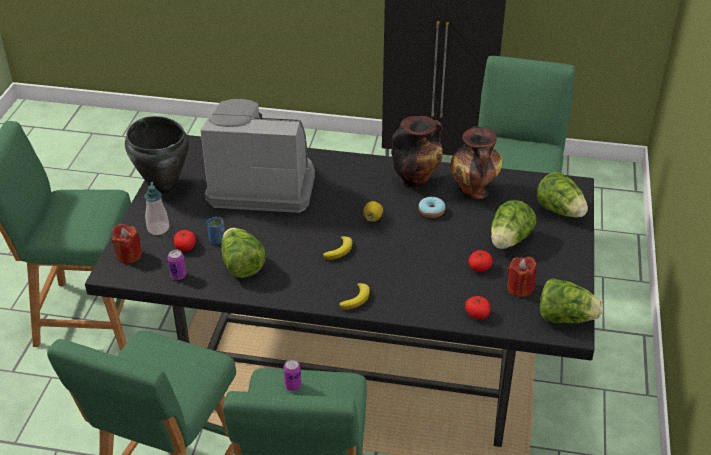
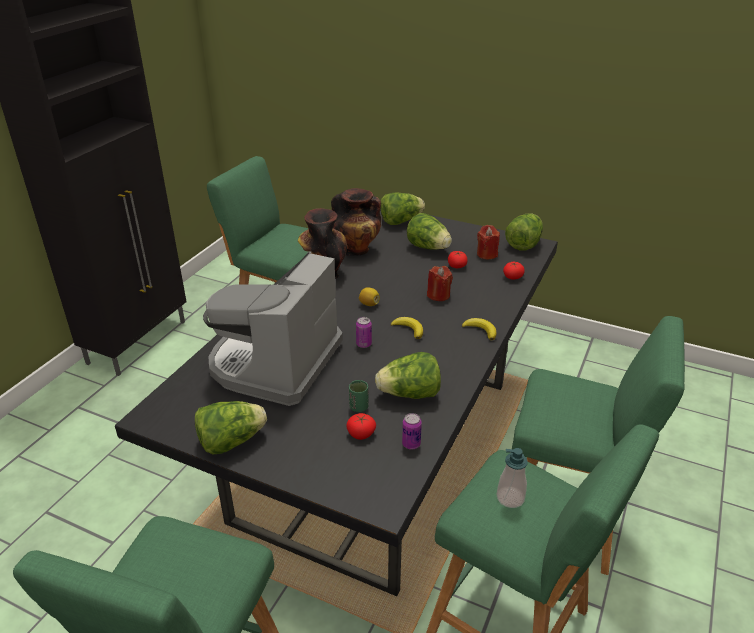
camera: 75 degrees left, 5 degrees down
red candle [112,223,142,264] -> red candle moved to [427,266,453,301]
black cooking pot [125,116,189,194] -> lettuce [195,401,267,455]
soap dispenser [144,182,169,235] -> soap dispenser moved to [496,448,528,508]
blue cup [207,217,225,244] -> green cup [349,380,369,412]
can [283,359,301,391] -> can moved to [356,317,372,348]
donut [418,197,446,218] -> none

